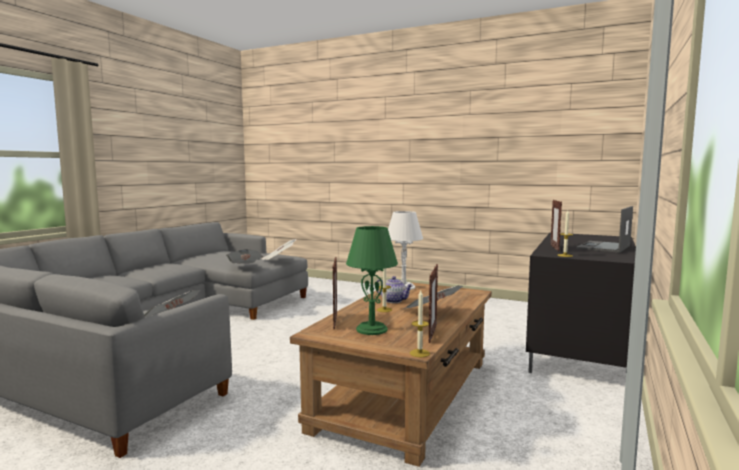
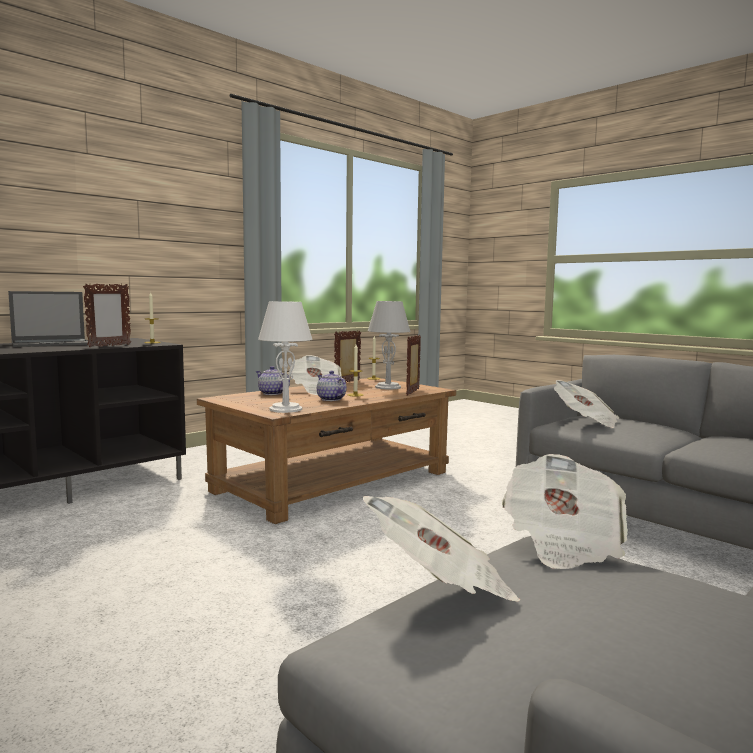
camera: 160 degrees left, 0 degrees up
green table lamp [346,226,398,335] -> grey table lamp [368,301,410,389]
none -> teapot [256,366,290,395]

